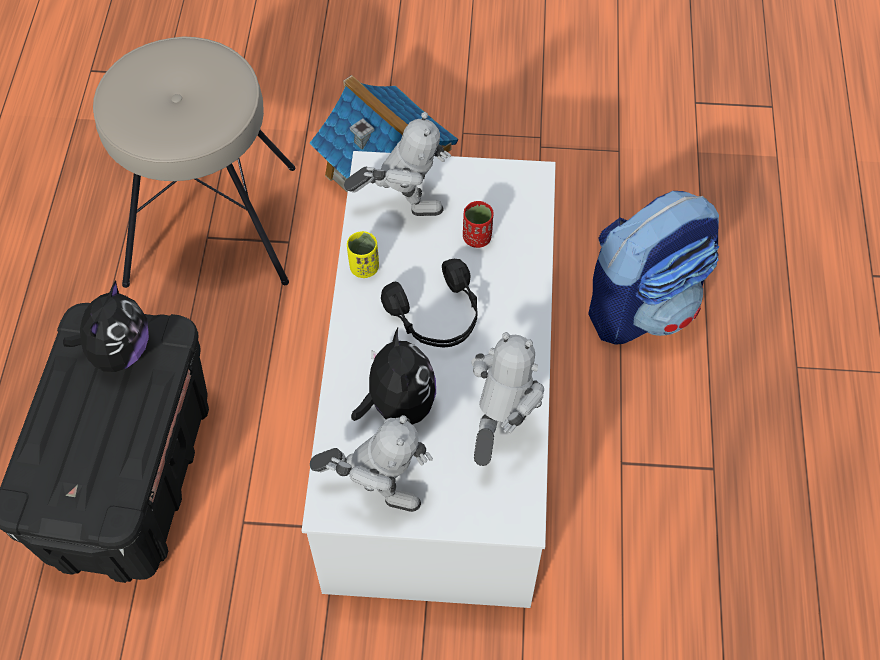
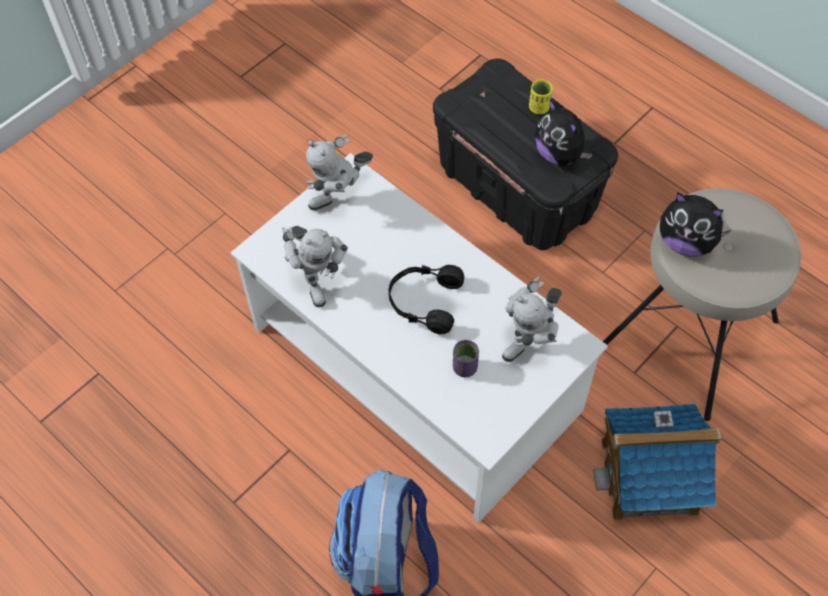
camera: 130 degrees right, 0 degrees up
yellow cup [347,231,379,278] -> yellow cup moved to [529,79,553,114]
plush toy [351,328,436,425] -> plush toy moved to [660,192,731,256]
red cup [463,201,494,248] -> purple cup [453,340,479,377]

